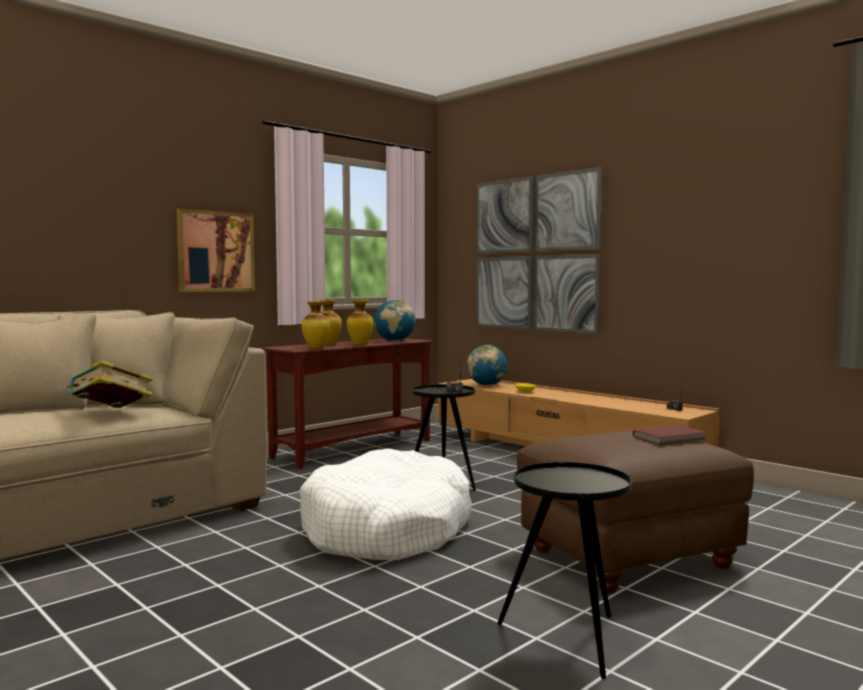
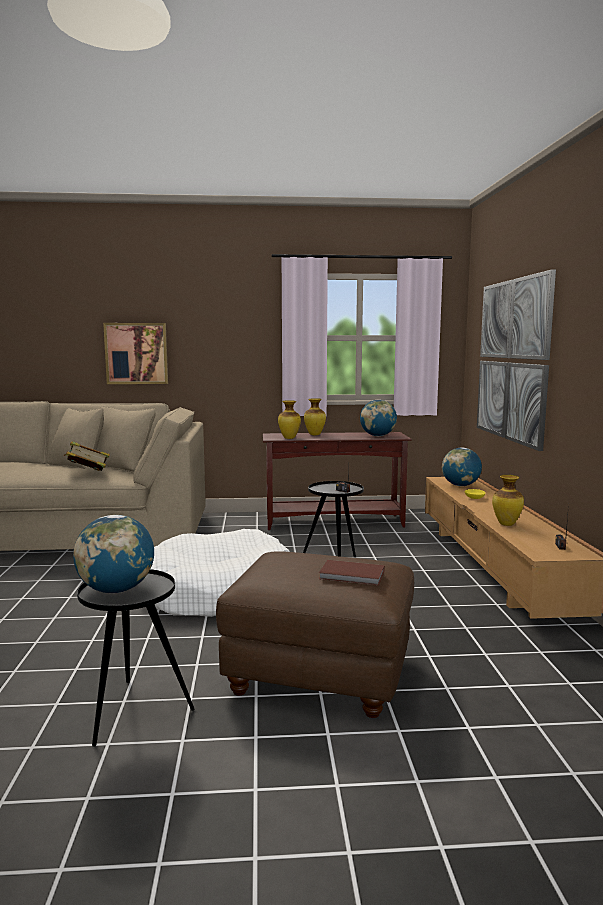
camera: 40 degrees right, 5 degrees up
picture [177,209,255,292] -> picture moved to [103,323,168,384]
vase [347,300,374,345] -> vase moved to [492,475,524,526]
none -> globe [73,515,154,593]

